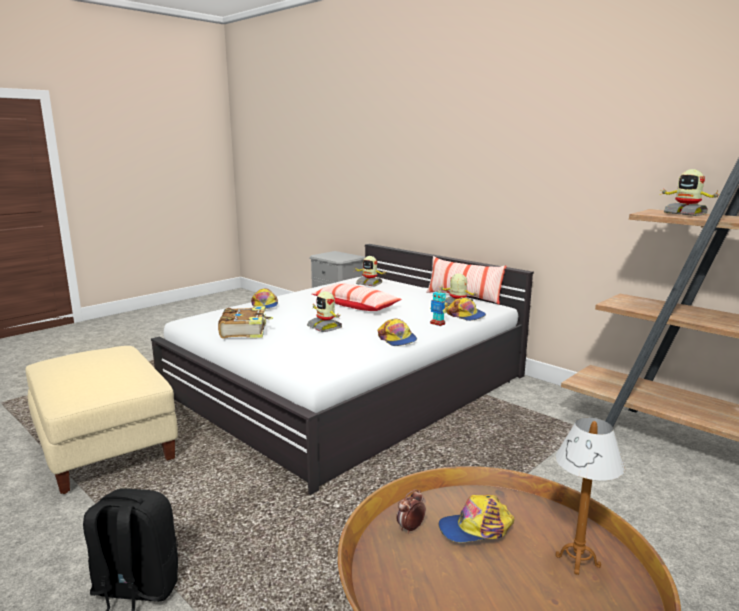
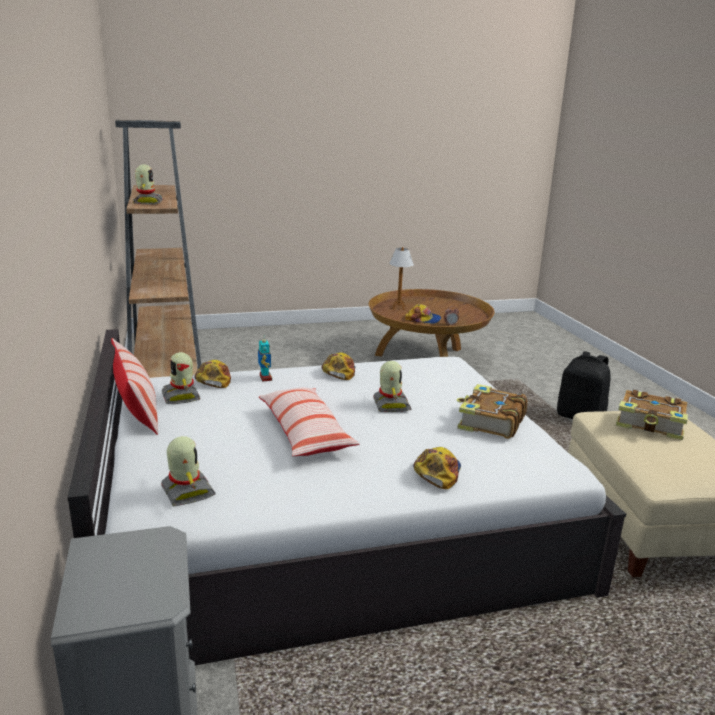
camera: 150 degrees left, 5 degrees up
none -> book [616,390,688,440]

